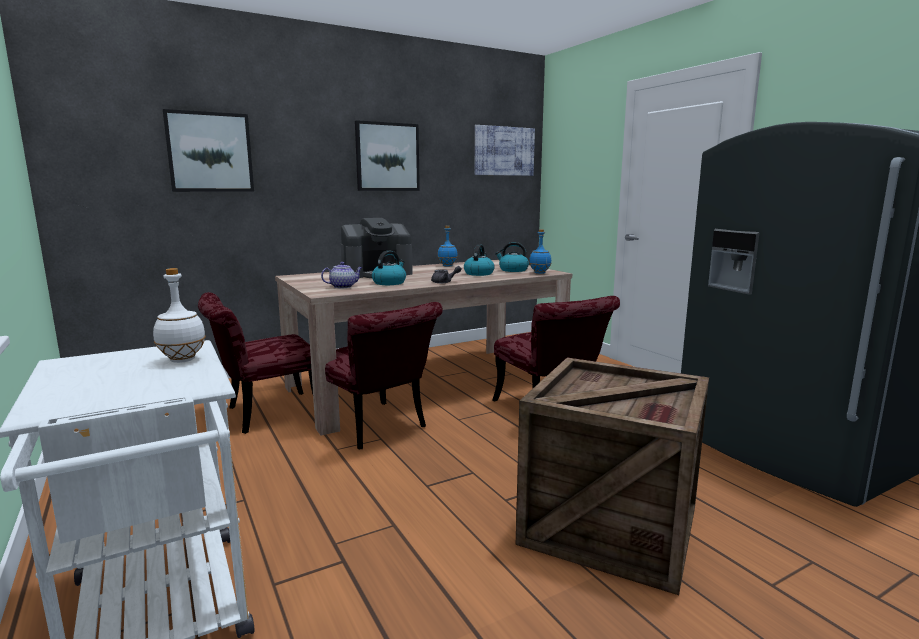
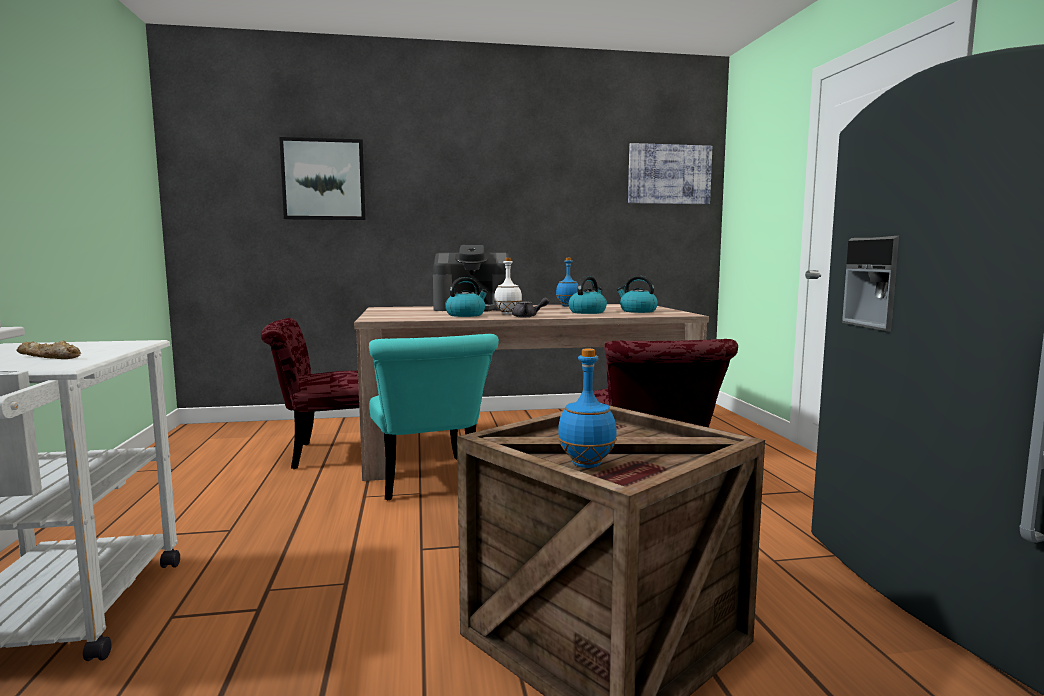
camera: 20 degrees right, 5 degrees down
white bottle [153,268,206,363] -> white bottle moved to [494,258,522,314]
teapot [321,262,363,288] -> none
red chair [325,302,442,450] -> turquoise chair [369,334,499,500]
picture [355,120,420,191] -> none
blue bottle [529,229,551,274] -> blue bottle moved to [558,349,617,468]
none -> bread [16,340,81,359]

